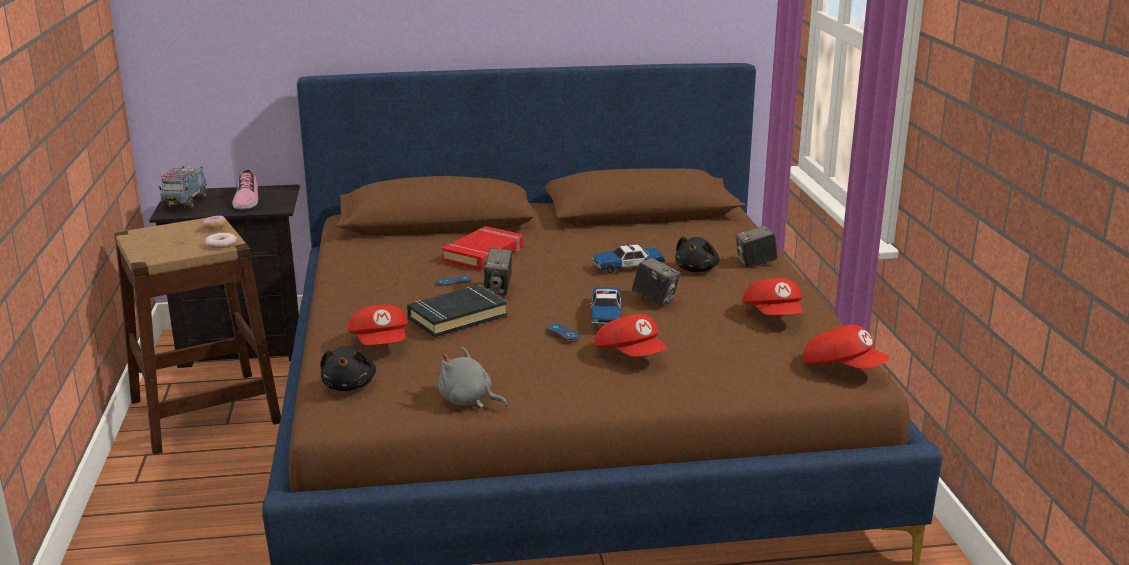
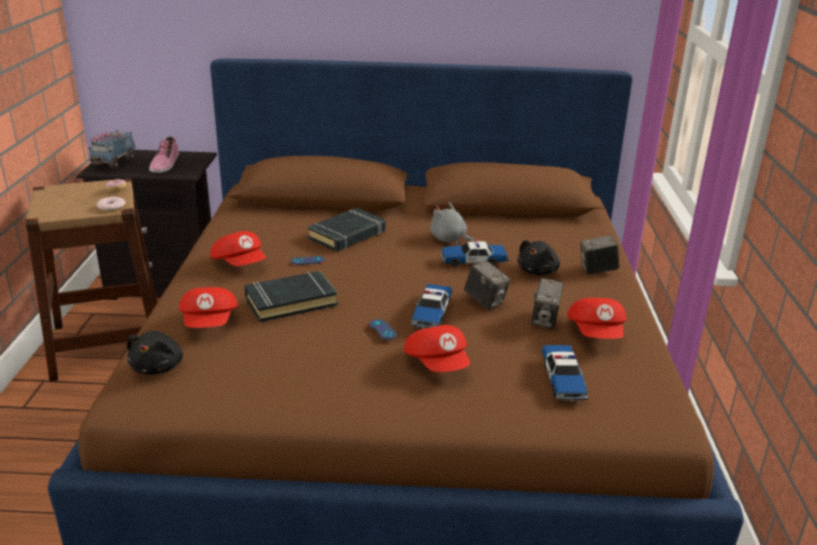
camera: 10 degrees right, 5 degrees up
grey plush toy [438,347,508,408] -> grey plush toy moved to [430,202,475,244]
red book [442,226,523,270] -> black book [307,208,386,251]
camera [484,248,512,295] -> camera moved to [531,278,564,329]
red cap [803,325,889,369] -> red cap moved to [210,231,266,266]
none -> toy car [542,345,588,402]

